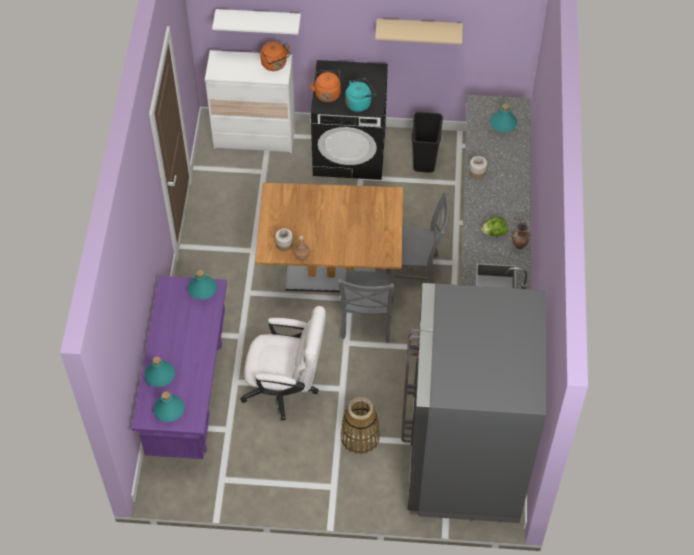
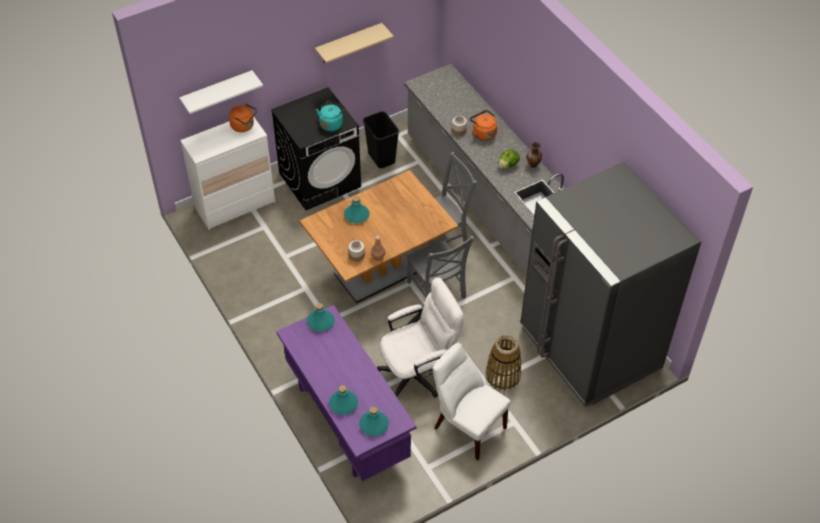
camera: 35 degrees left, 5 degrees down
orange kettle [309,70,341,102] -> orange kettle moved to [470,110,497,141]
turquoise bottle [490,103,517,132] -> turquoise bottle moved to [344,196,370,224]
none -> white chair [433,343,510,460]

